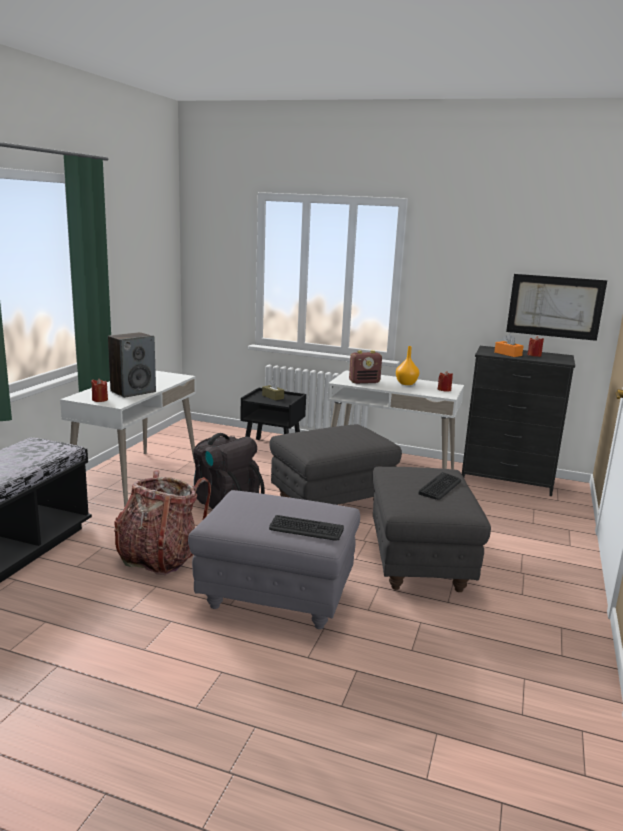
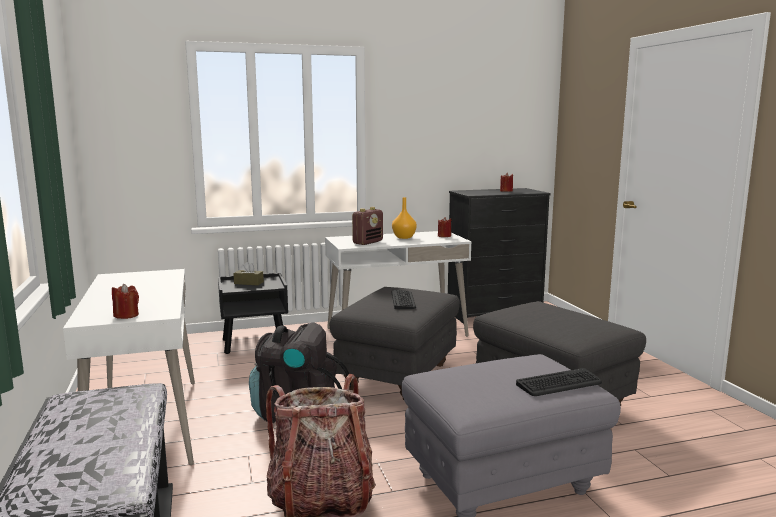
camera: 35 degrees left, 5 degrees down
speaker [108,332,156,398] -> none
keyboard [418,472,461,500] -> keyboard moved to [392,290,416,309]
orange tissue box [494,334,524,357] -> none
picture [506,274,607,341] -> none

